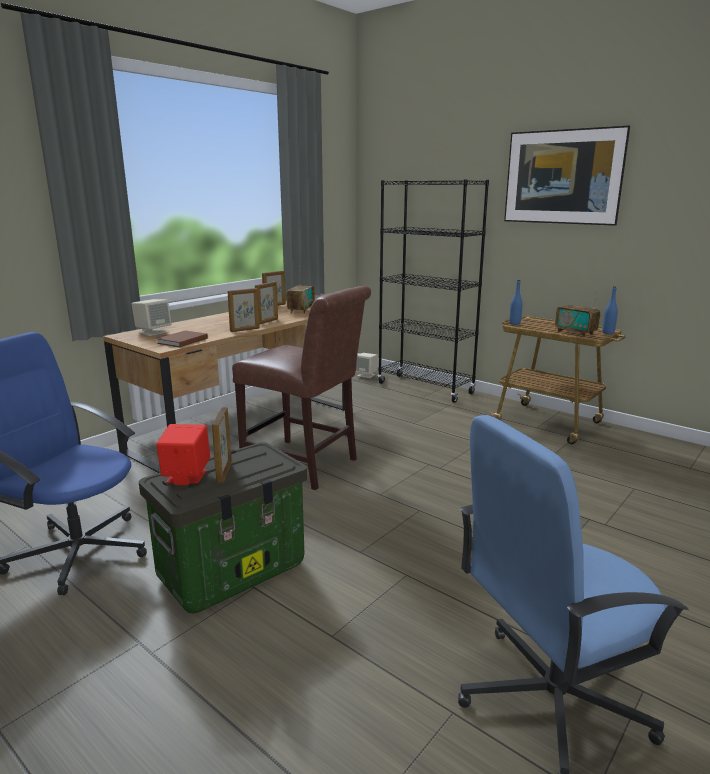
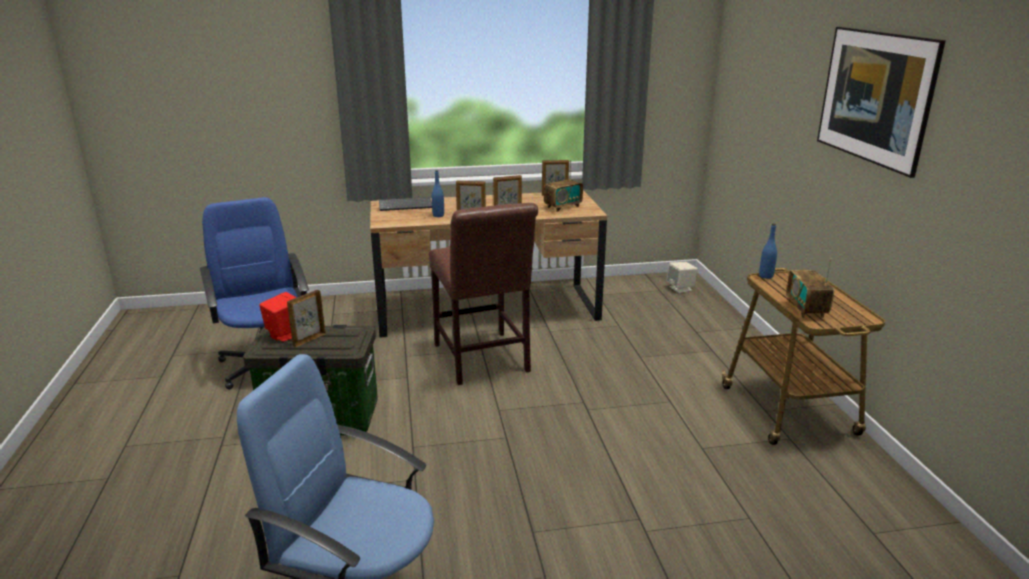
camera: 40 degrees right, 5 degrees up
beige speaker [132,299,172,336] -> keyboard [379,197,432,211]
brown book [157,330,208,347] -> none
black bookcase [378,179,489,403] -> none
blue bottle [602,286,618,334] -> blue bottle moved to [432,170,444,217]

